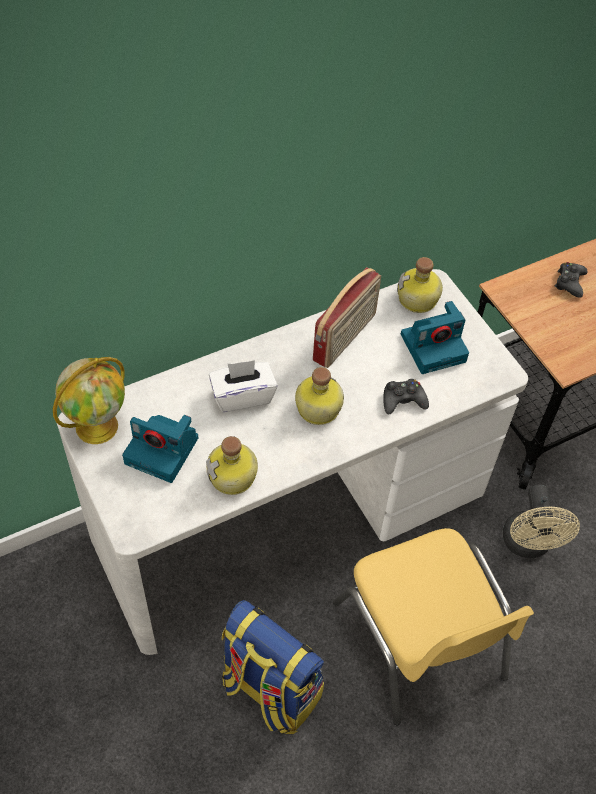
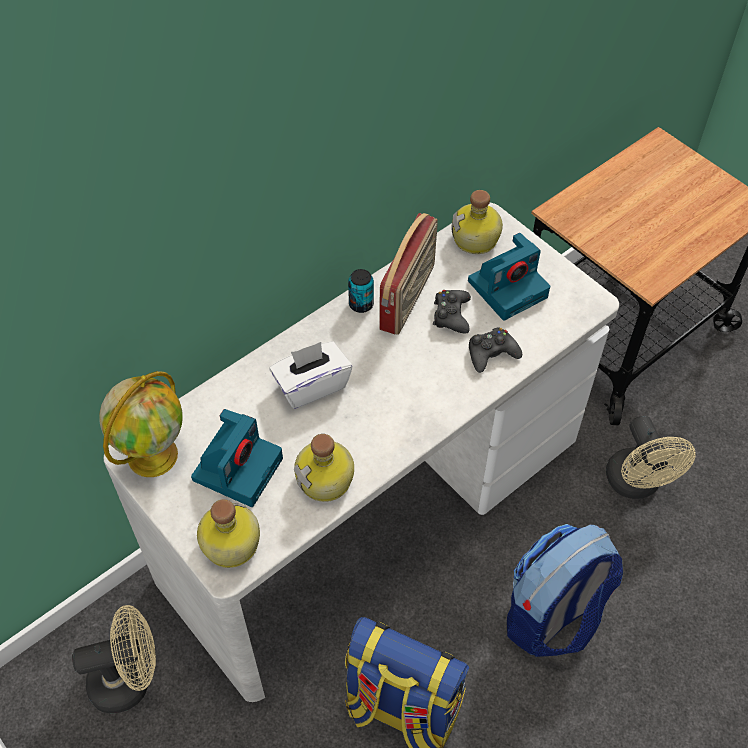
camera: 10 degrees left, 0 degrees up
camera [122,415,198,483] -> camera turned 75 degrees counterclockwise [191,409,283,507]
bottle [295,367,344,425] -> bottle moved to [197,499,260,568]
yellow chair [333,528,534,725] -> backpack [507,524,623,657]
black game controller [554,262,587,298] -> black game controller moved to [433,290,471,334]
none -> beige fan [72,605,156,713]
none -> can [348,269,374,313]

